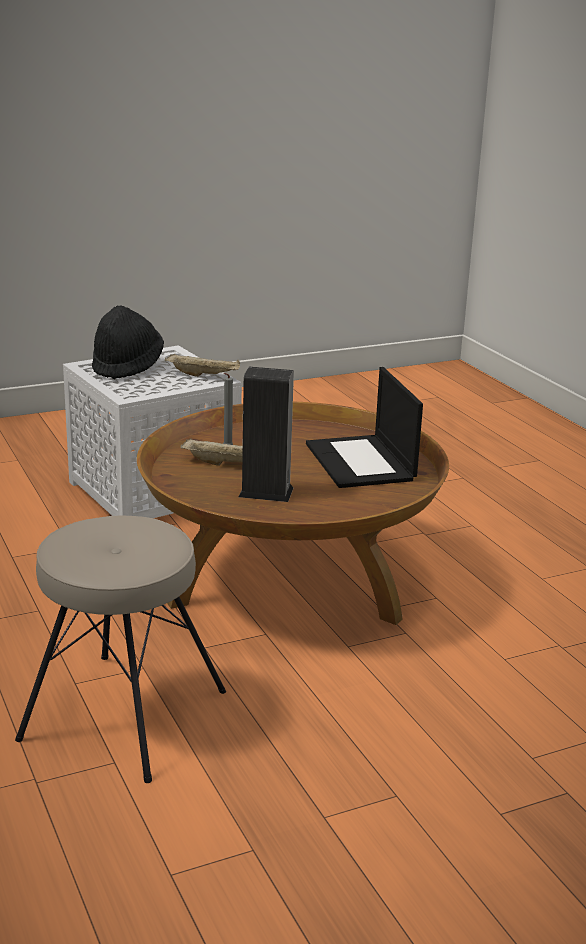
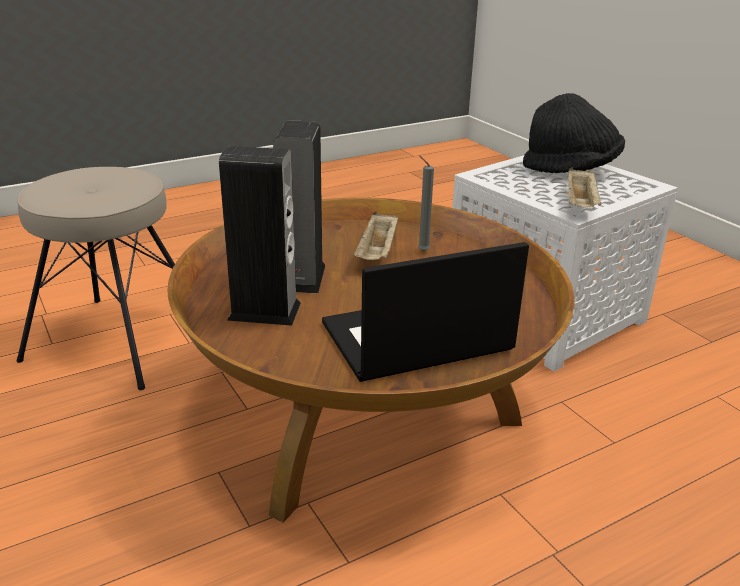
camera: 85 degrees right, 5 degrees up
none -> speaker [219,146,301,326]

